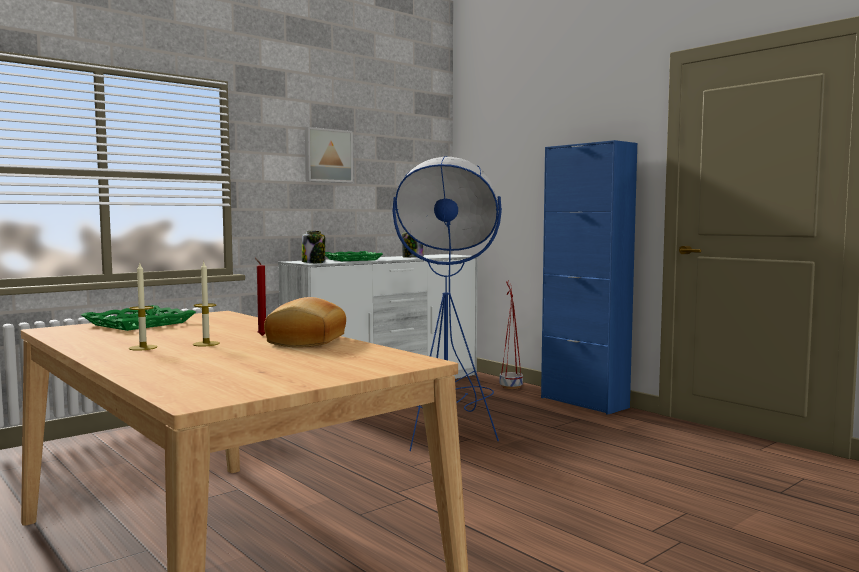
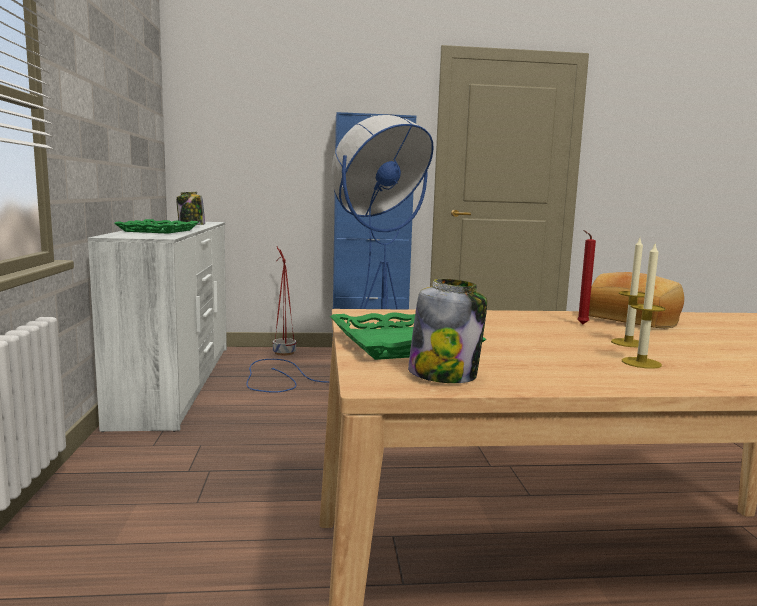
camera: 55 degrees left, 5 degrees up
jar [302,231,325,263] -> jar moved to [408,279,487,383]
picture [305,127,353,183] -> none

